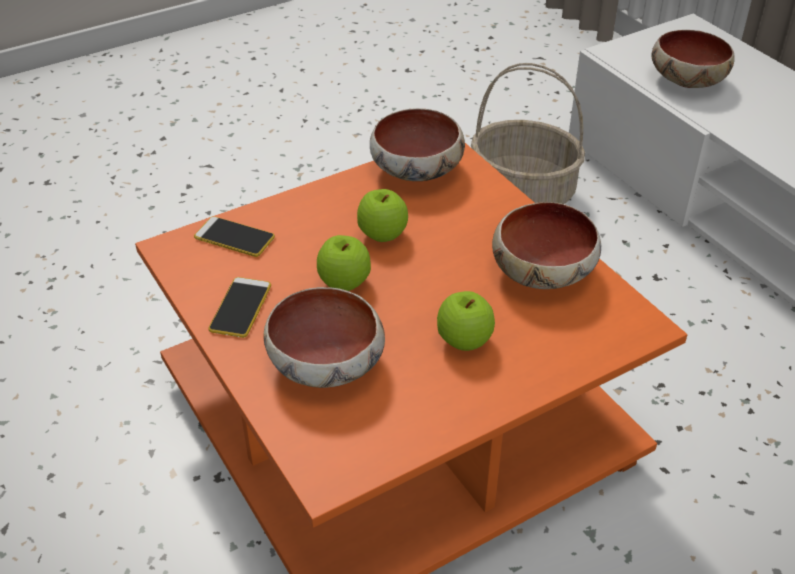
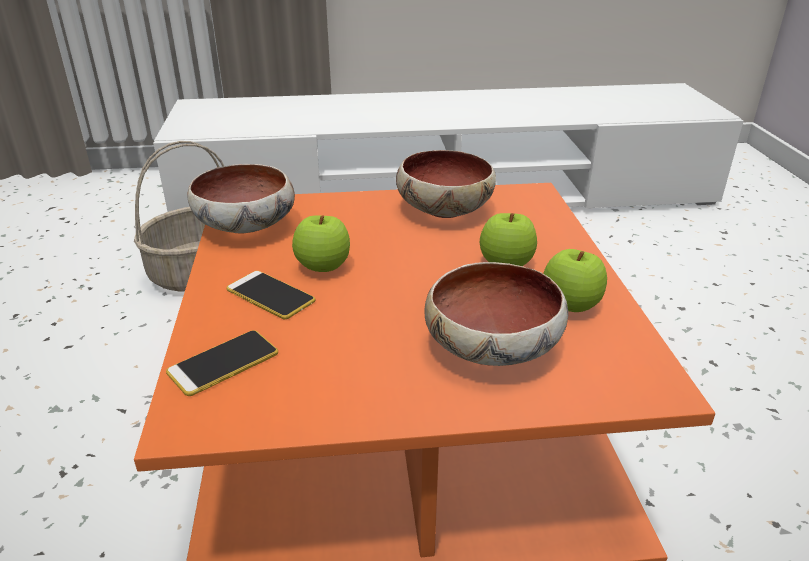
camera: 65 degrees left, 10 degrees down
phone [208,277,271,338] -> phone moved to [226,271,315,319]
apple [317,235,371,291] -> apple moved to [543,249,607,312]
bowl [652,30,735,88] -> none

